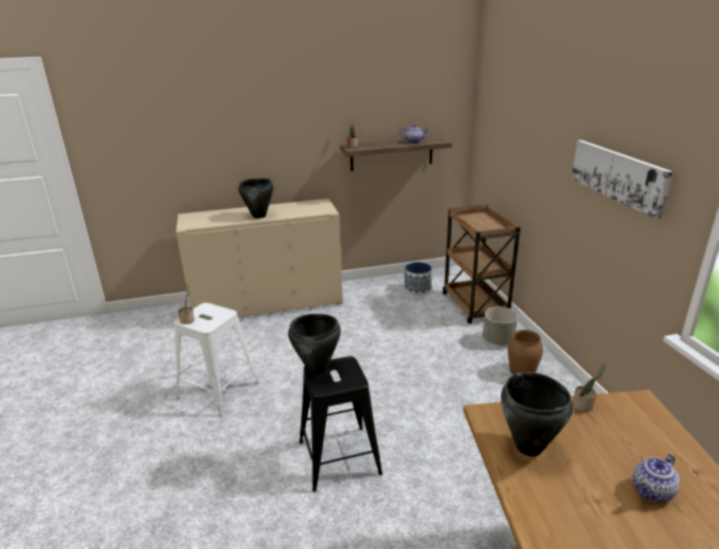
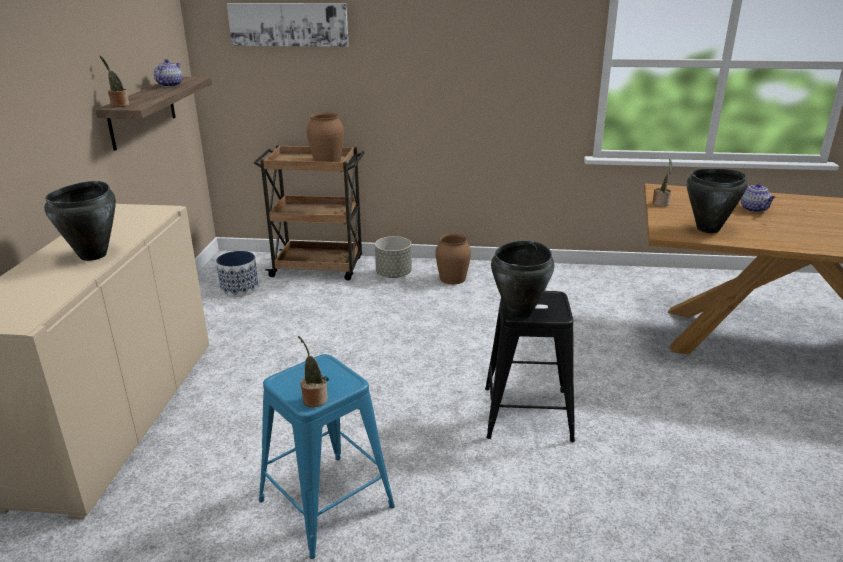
camera: 70 degrees left, 0 degrees up
white stool [174,303,259,417] -> blue stool [259,354,395,559]
picture [571,140,673,219] -> picture moved to [227,3,349,47]
none -> brown vase [307,112,344,162]

